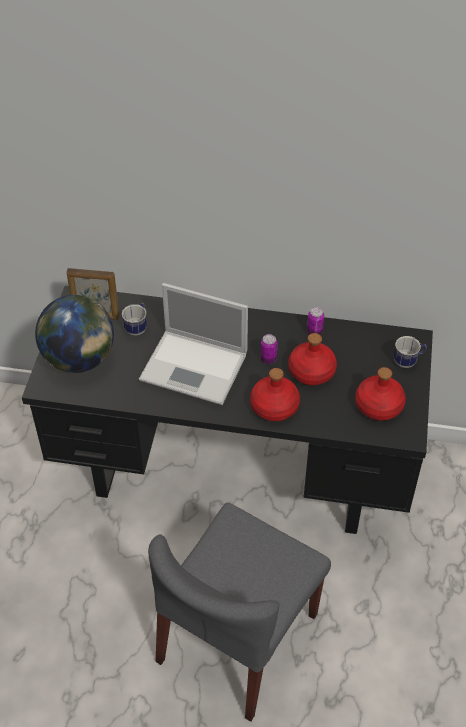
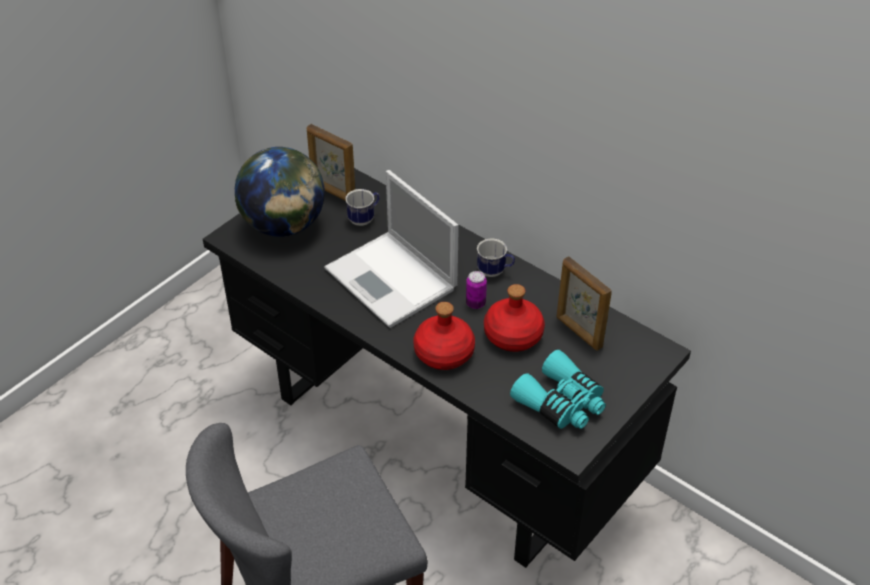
camera: 30 degrees right, 5 degrees down
can [307,307,324,335] -> none
red bottle [355,367,406,421] -> turquoise binoculars [510,350,606,429]
mug [394,336,427,368] -> mug moved to [477,238,515,277]
none -> picture frame [556,256,612,351]

